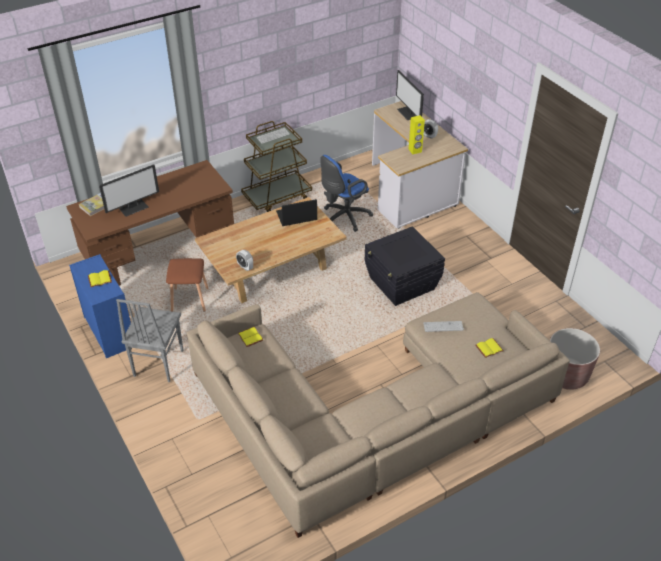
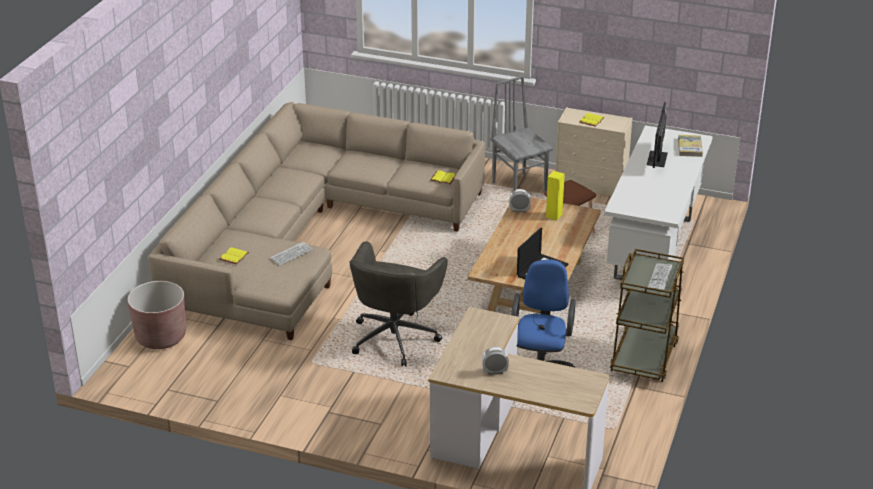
camera: 140 degrees right, 10 degrees down
brown desk [66,160,234,286] -> white desk [604,125,713,280]
blue dresser [69,254,131,358] -> beige dresser [555,107,632,196]
black storage box [364,226,445,306] -> grey office chair [349,241,448,366]
monitor [396,70,424,120] -> none
yellow speaker [409,115,425,154] -> yellow speaker moved to [546,171,565,220]

